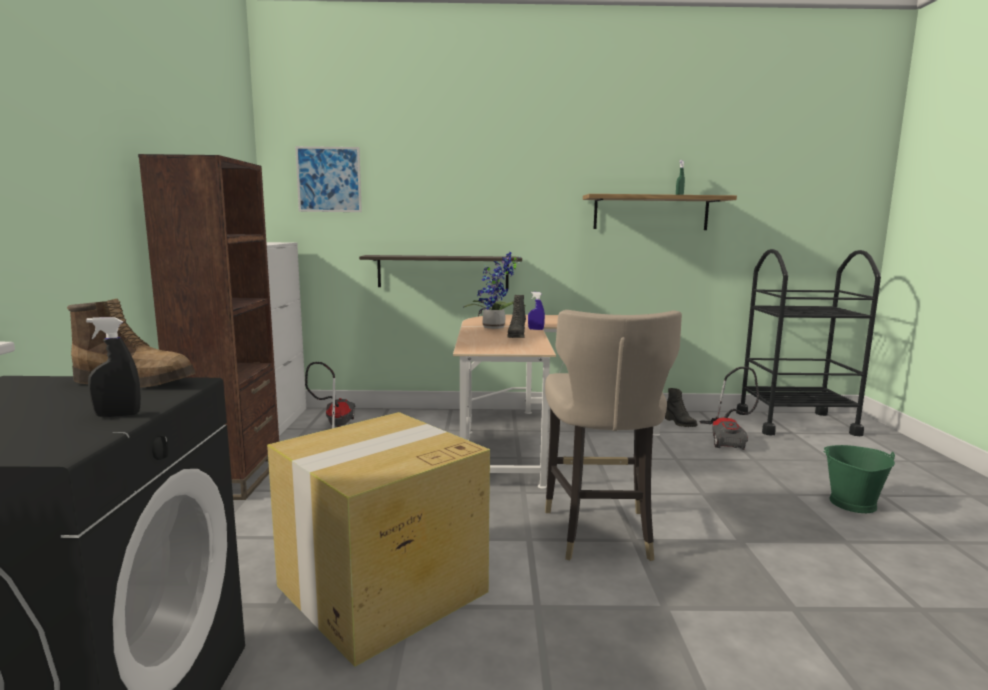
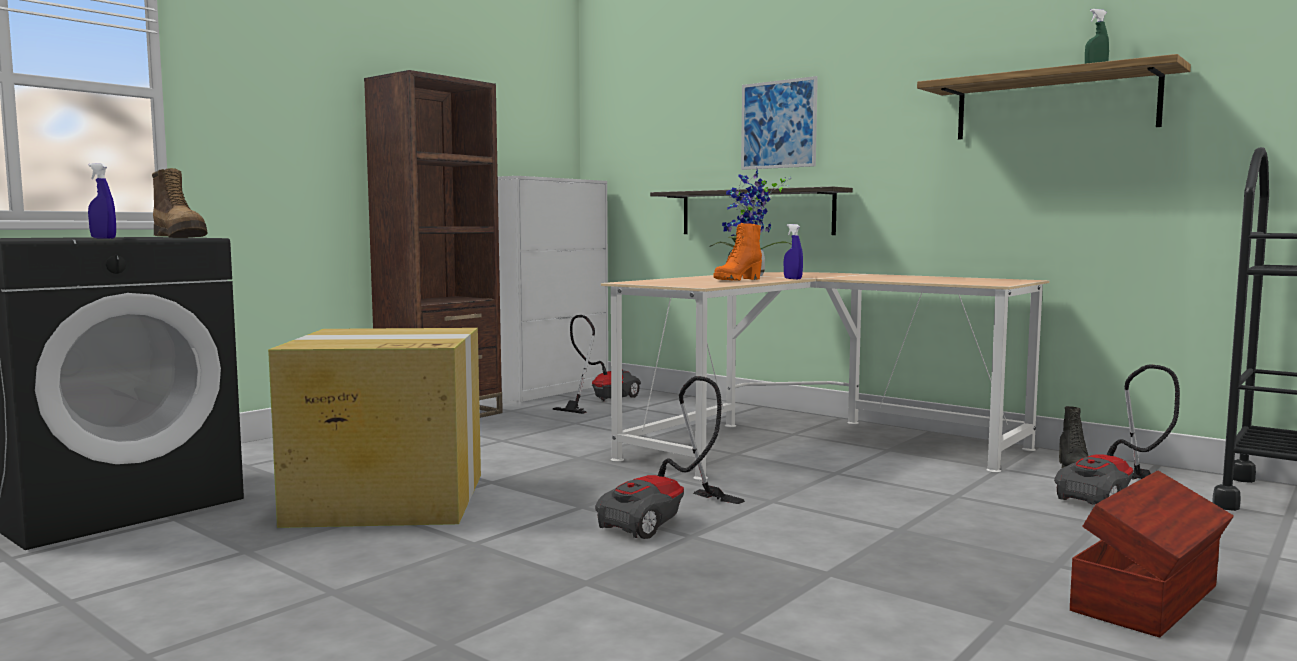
camera: 40 degrees right, 5 degrees down
black spray bottle [86,317,141,417] -> blue spray bottle [88,163,116,239]
picture [295,146,362,212] -> picture moved to [741,76,818,170]
black boot [507,295,526,338] -> orange boot [714,223,762,281]
beige stool [545,310,682,561] -> vacuum cleaner [595,376,745,539]
green bucket [823,445,895,513] -> brown storage box [1070,471,1234,637]

